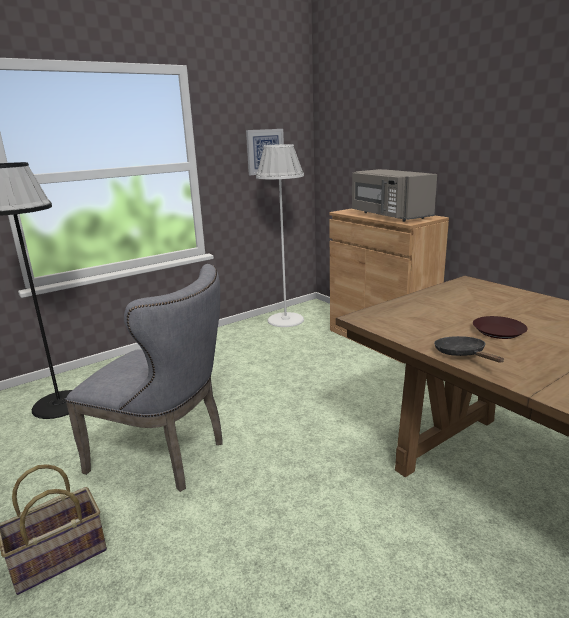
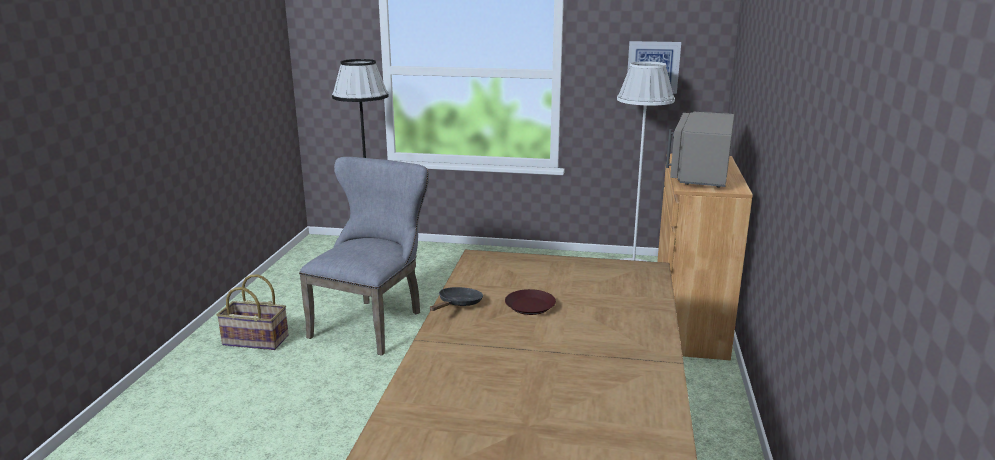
camera: 45 degrees right, 0 degrees up
grey chair [65,264,223,492] -> grey chair turned 135 degrees counterclockwise [299,157,429,356]

